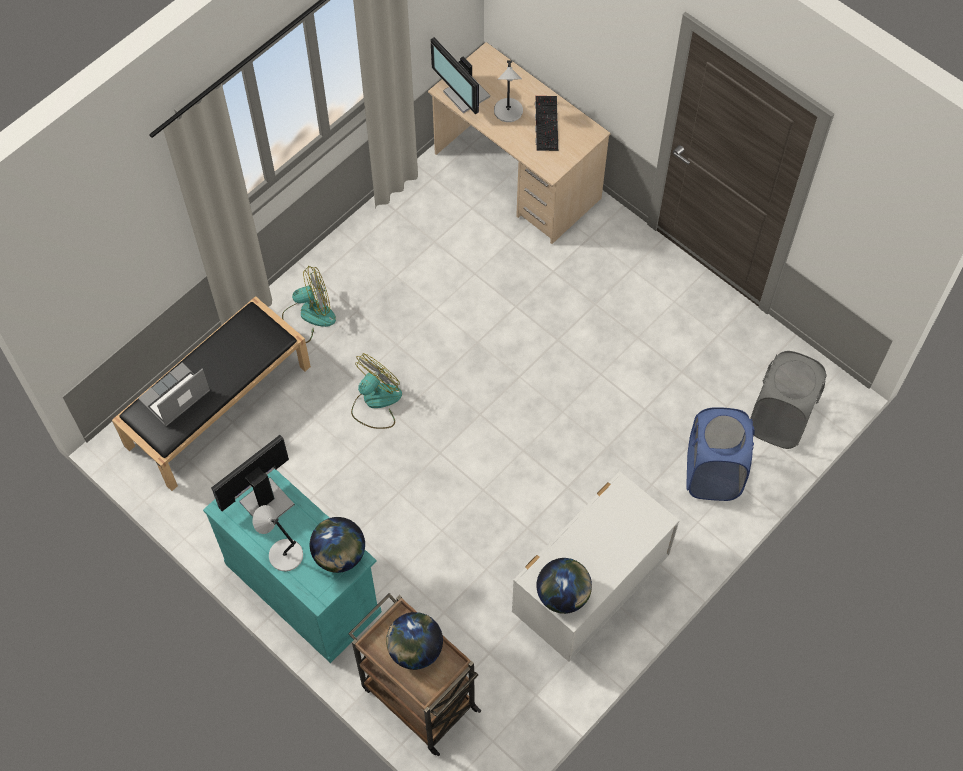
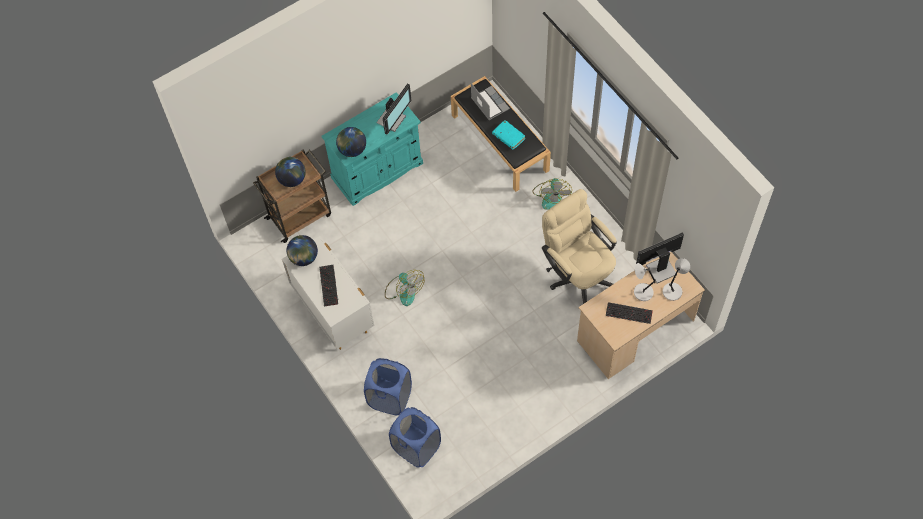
camera: 105 degrees right, 0 degrees up
monitor [211,435,295,518] -> monitor turned 60 degrees clockwise [377,84,411,135]
grey table lamp [252,505,303,571] -> grey table lamp moved to [663,258,690,301]
fan [351,353,402,429] -> fan moved to [385,270,425,306]
grey laundry basket [750,351,827,449] -> blue laundry basket [389,407,441,468]
none -> keyboard [319,265,338,306]
none -> turquoise book [492,120,525,150]
none -> beige office chair [542,189,617,304]

